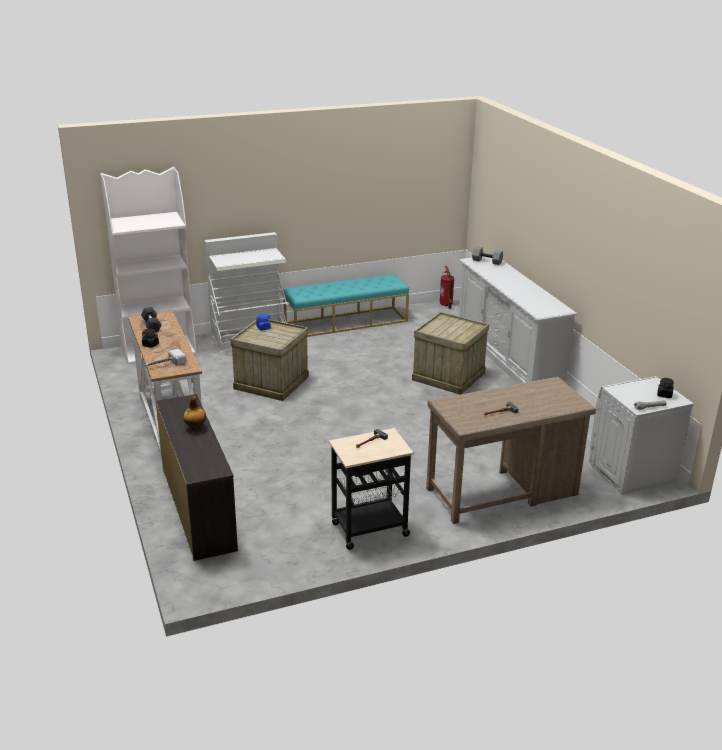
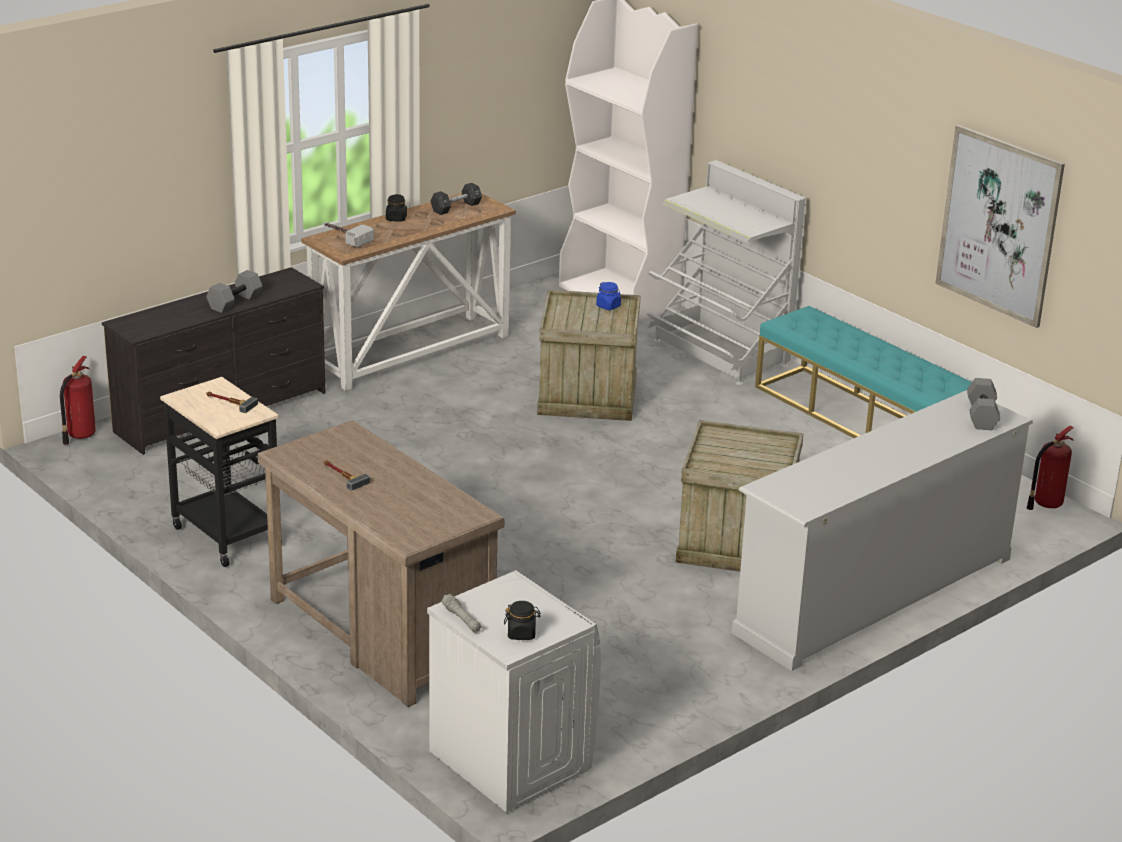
camera: 70 degrees right, 0 degrees up
bottle [183,396,206,430] -> grey dumbbell [206,270,262,313]
none -> fire extinguisher [60,356,96,445]
none -> picture [935,125,1065,328]

